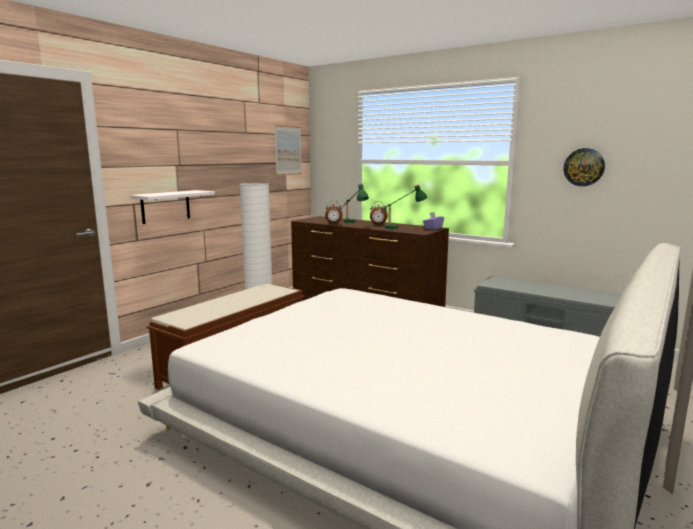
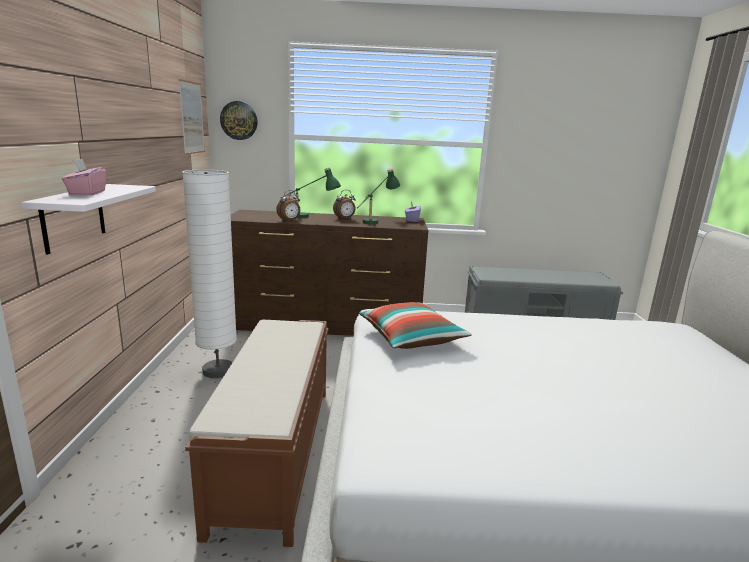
camera: 35 degrees left, 5 degrees up
wall clock [564,148,605,186] -> wall clock moved to [220,101,258,140]
none -> pink tissue box [62,159,106,196]
none -> pillow [359,302,472,349]

